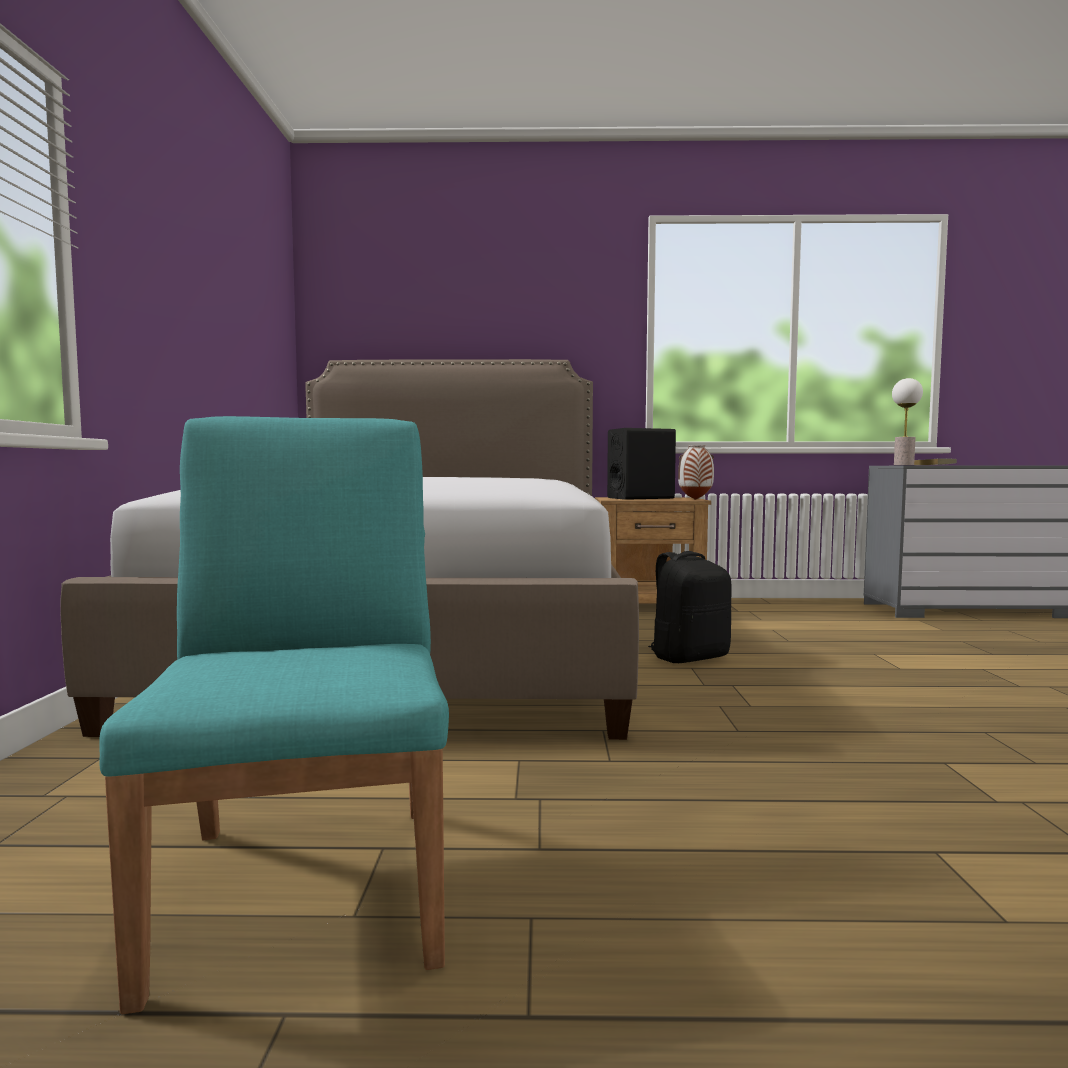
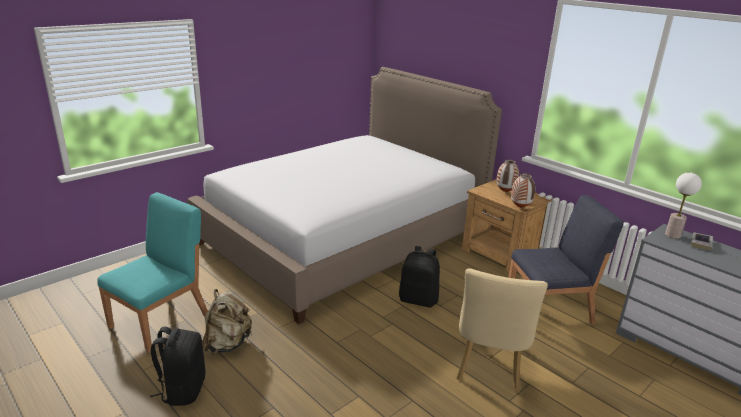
camera: 45 degrees right, 20 degrees up
black speaker [607,428,676,500] -> vase [496,160,519,192]
none -> black backpack [150,327,205,406]
none -> beige backpack [202,289,252,355]
none -> beige chair [456,268,548,393]
none -> blue chair [509,195,623,325]

